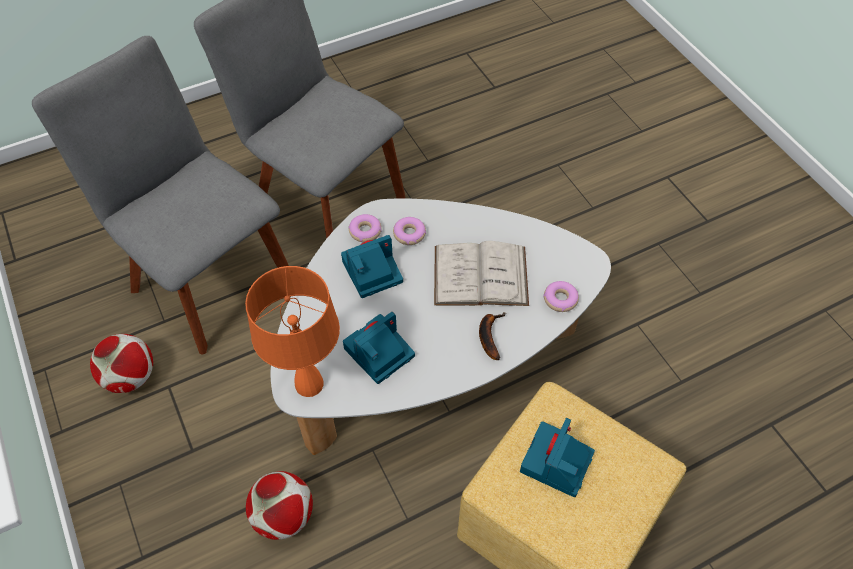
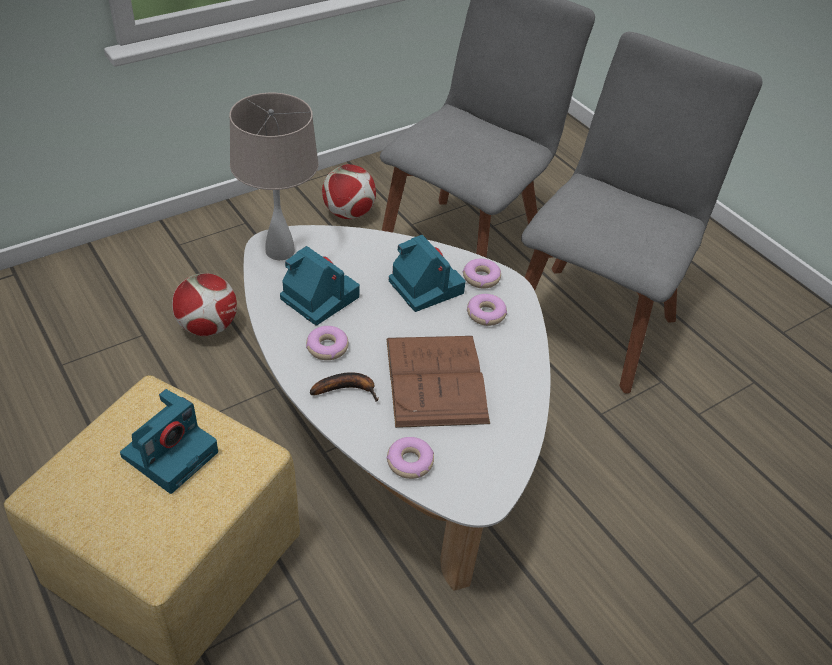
camera: 80 degrees right, 10 degrees down
orange table lamp [245,266,340,397] -> beige table lamp [229,93,319,260]
white book [434,241,529,306] -> brown book [386,336,490,428]
camera [520,418,595,497] -> camera turned 105 degrees clockwise [120,389,218,494]
none -> donut [306,326,349,360]

